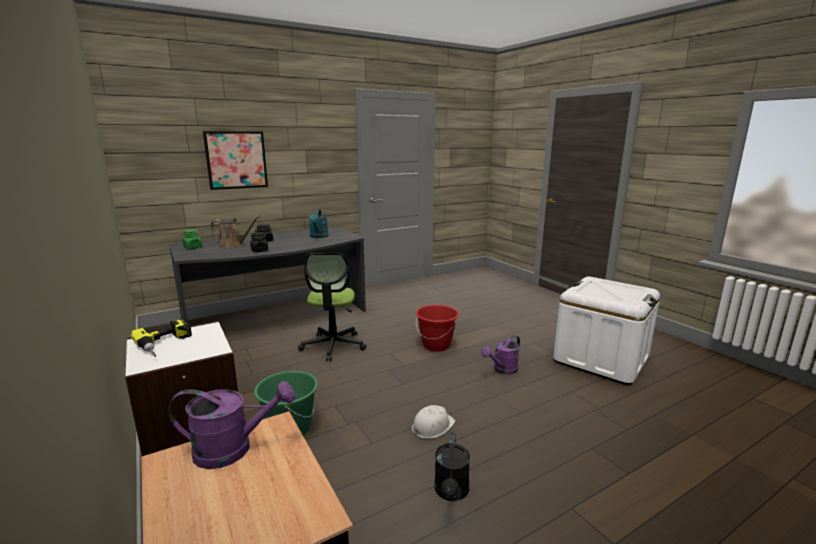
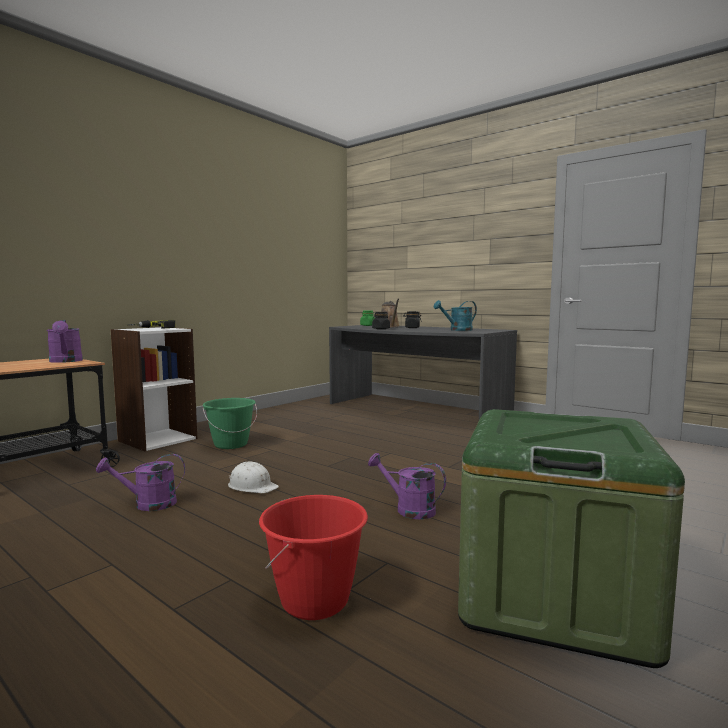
camera: 70 degrees right, 10 degrees down
picture [203,131,268,190] -> none
office chair [298,253,366,361] -> none
red bucket [416,305,459,352] -> red bucket moved to [259,495,368,620]
black watering can [434,433,470,501] -> purple watering can [96,454,185,511]
white storage box [553,276,660,385] -> green storage box [458,409,685,668]

